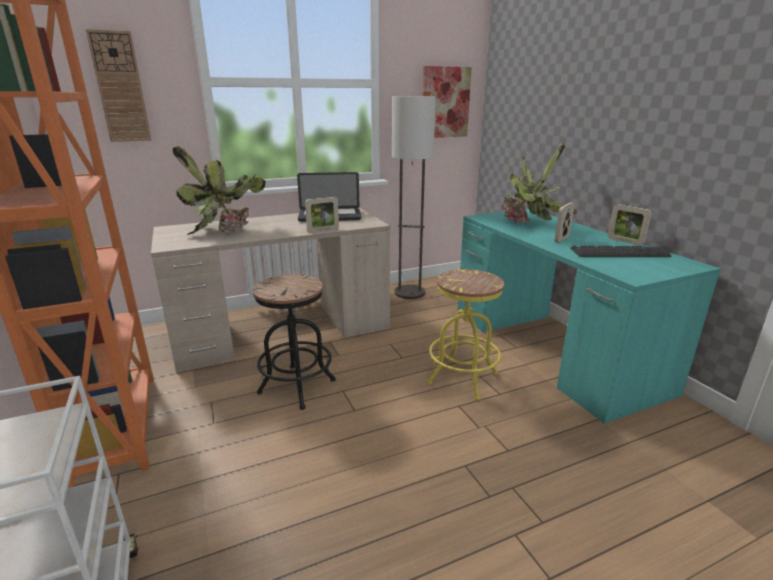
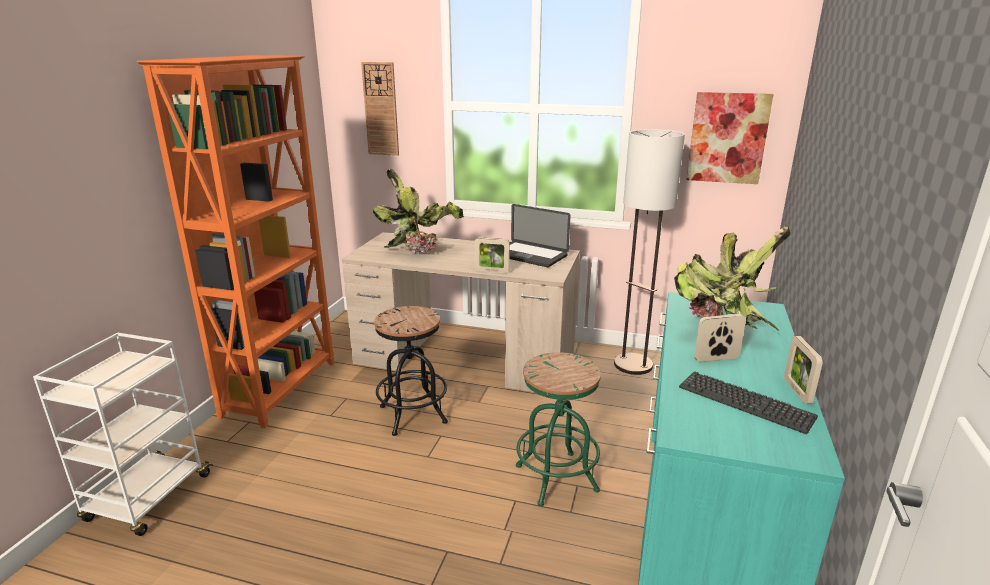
camera: 40 degrees right, 0 degrees up
yellow stool [426,269,504,401] -> green stool [516,352,601,506]

